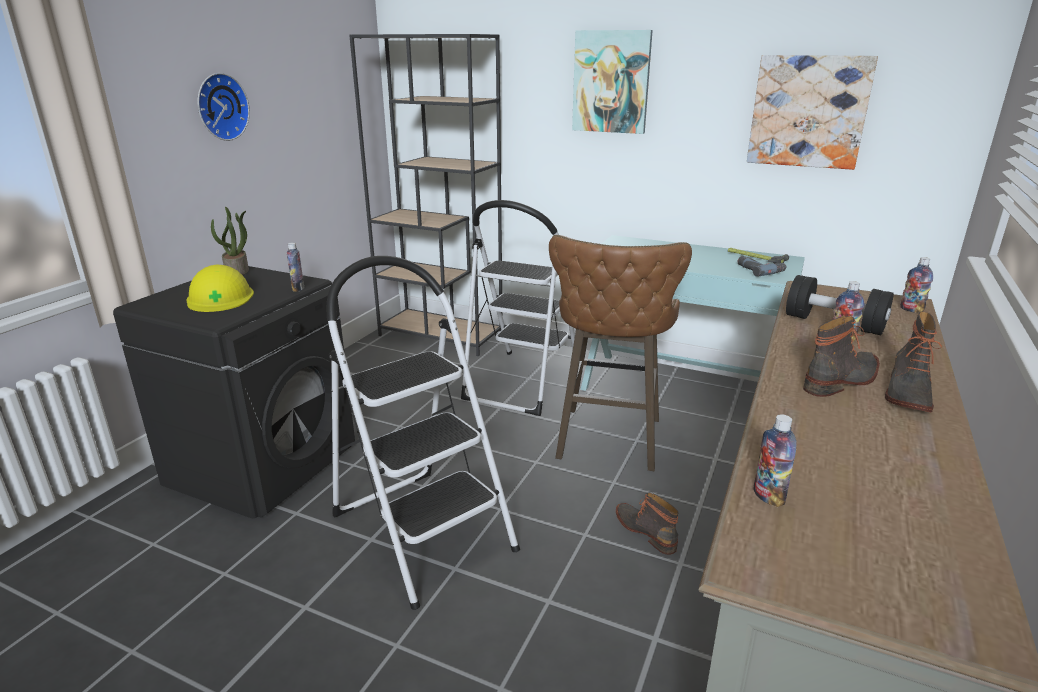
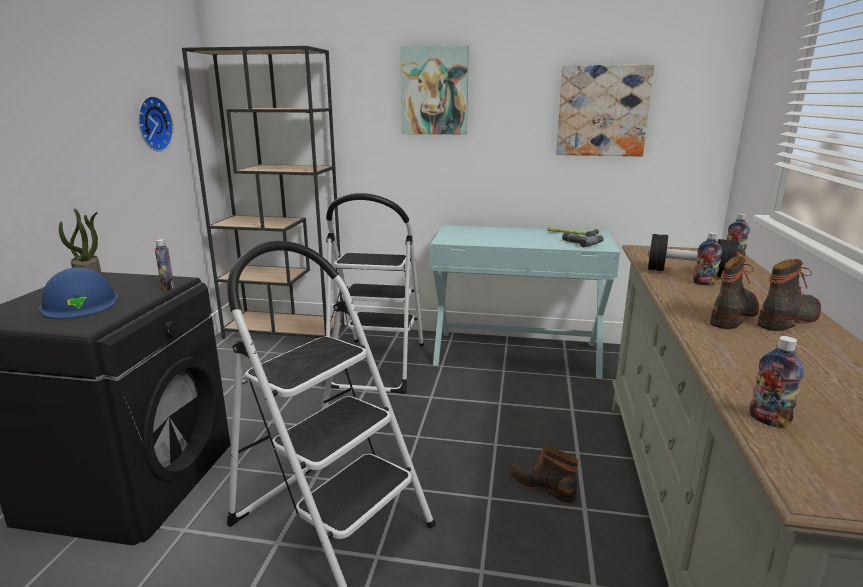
camera: 15 degrees left, 5 degrees down
yellow hard hat [187,265,254,312] -> blue hard hat [39,268,118,319]
wall clock [198,73,250,141] -> wall clock moved to [138,96,174,152]
brown stool [549,235,692,471] -> none
boot [885,312,942,412] -> boot turned 135 degrees counterclockwise [757,259,821,331]

